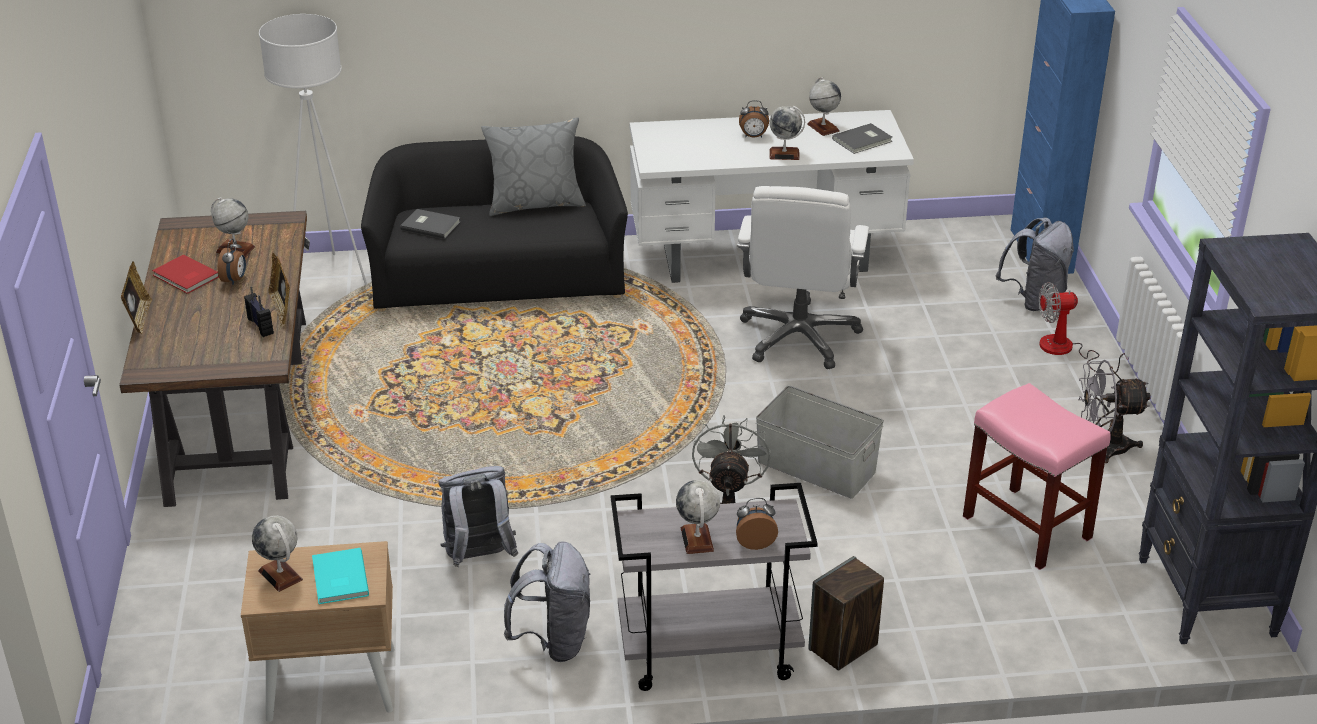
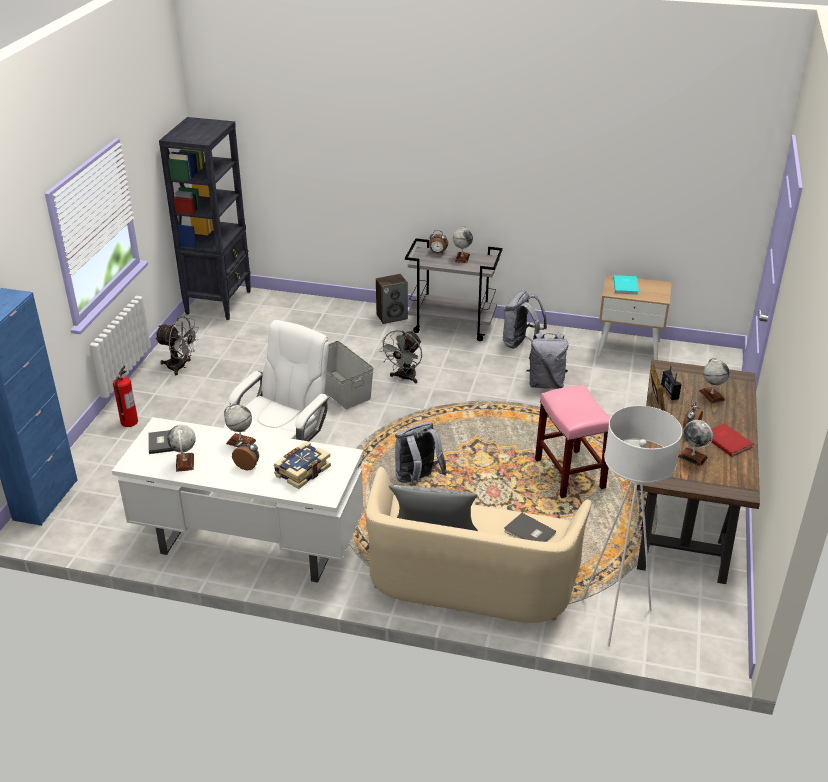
camera: 160 degrees left, 0 degrees up
picture frame [121,261,152,334] -> none
globe [252,516,303,592] -> globe moved to [699,358,729,403]
black sofa [361,136,628,312] -> beige sofa [365,467,592,623]
pink stool [963,383,1111,570] -> pink stool moved to [535,385,611,498]
grey backpack [996,217,1074,311] -> grey backpack moved to [395,421,447,486]
fan [1039,282,1129,375] -> fire extinguisher [113,365,138,427]
none -> book [273,441,331,489]

